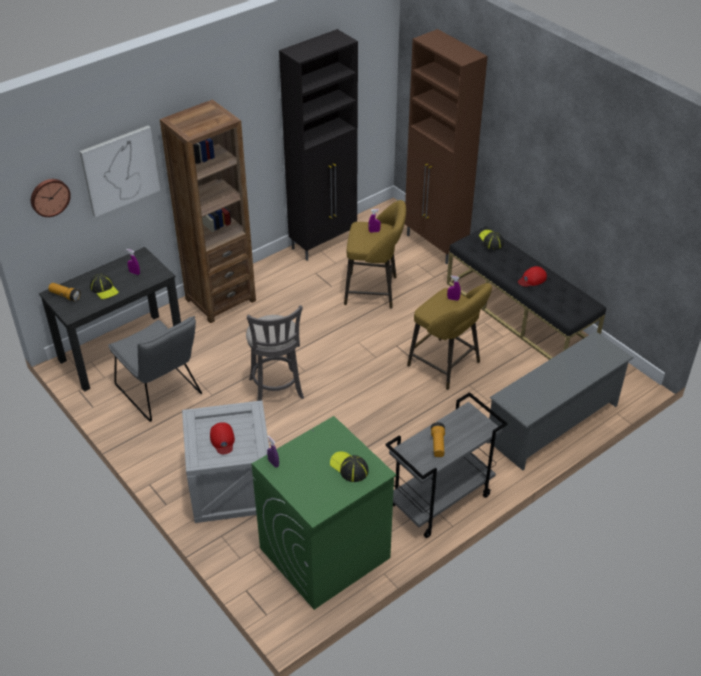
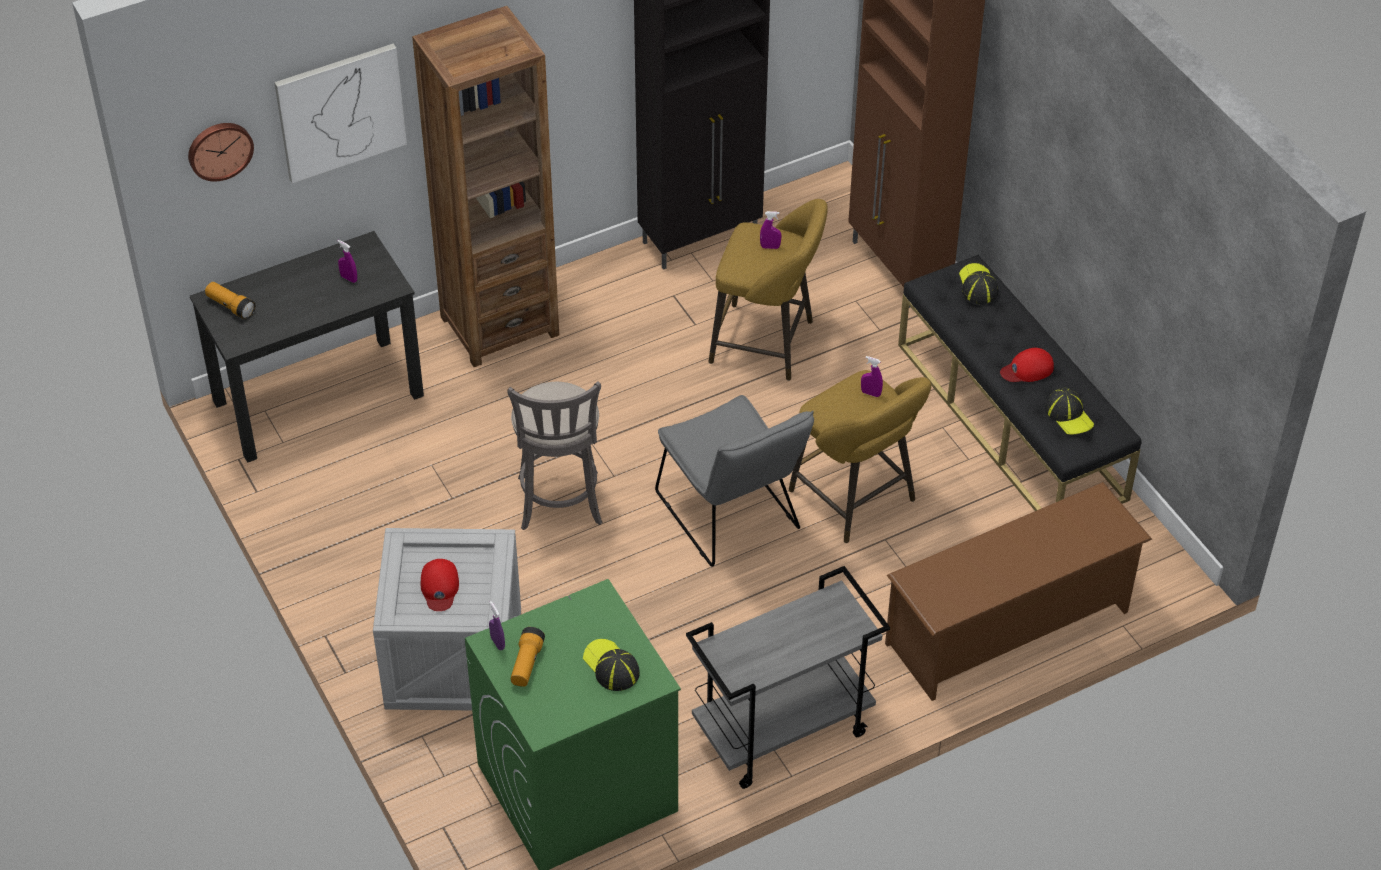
camera: 10 degrees right, 5 degrees up
cap [90,273,119,299] -> cap moved to [1045,388,1094,435]
grey chair [108,316,202,422] -> grey chair moved to [655,395,814,567]
flashlight [431,422,445,457] -> flashlight moved to [511,627,545,687]
grey shoe rack [487,331,634,470] -> brown shoe rack [885,482,1152,701]

